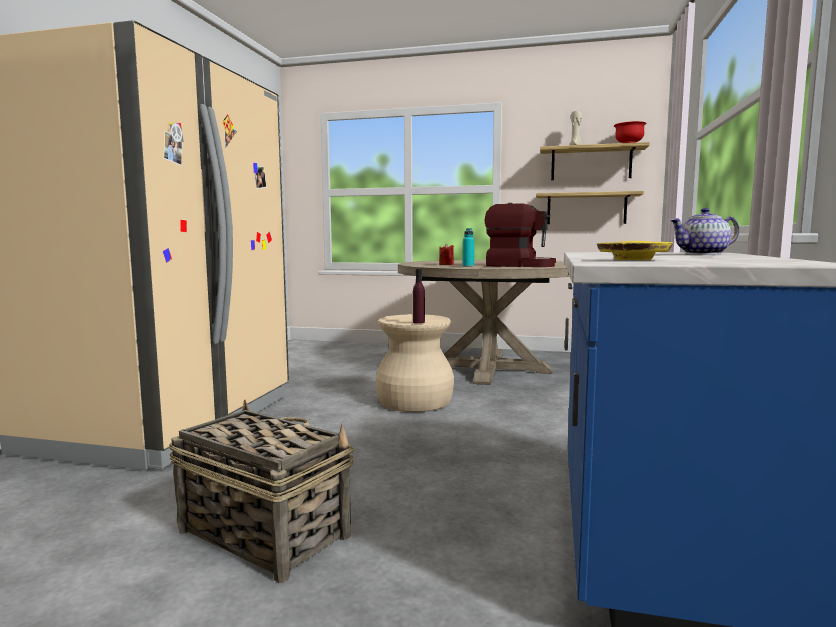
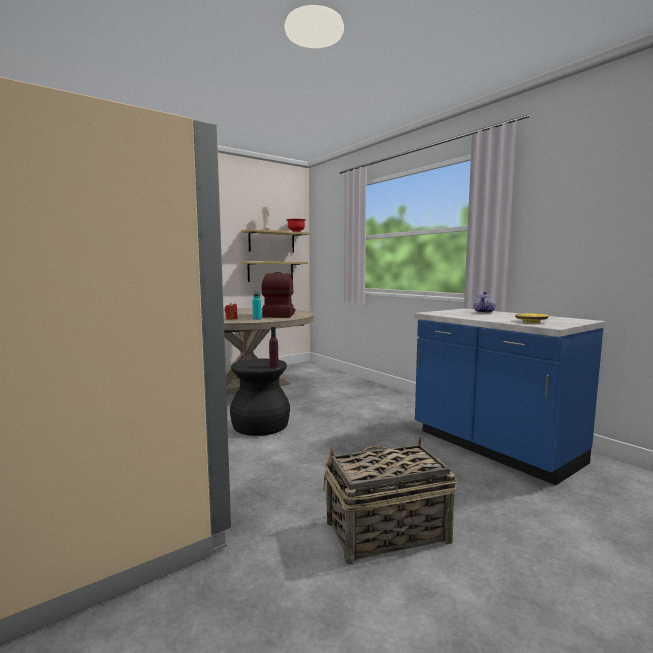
camera: 50 degrees left, 0 degrees up
beige stool [376,314,454,412] -> black stool [230,359,290,436]
coffee machine [485,203,556,267] -> coffee machine turned 60 degrees counterclockwise [262,272,295,318]

